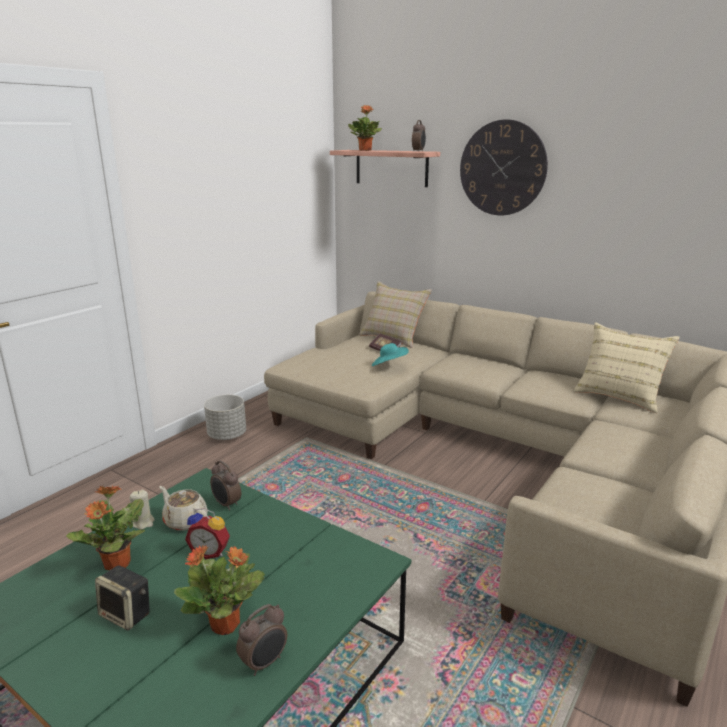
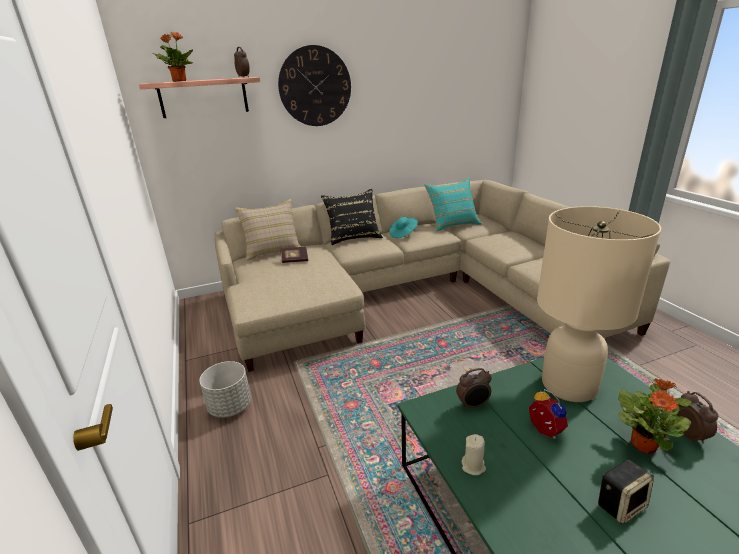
camera: 55 degrees left, 5 degrees up
potted plant [66,485,145,570] -> none
beige teapot [159,486,208,531] -> none
alarm clock [185,508,230,559] -> alarm clock turned 75 degrees counterclockwise [529,389,568,439]
turquoise hat [372,343,409,366] -> turquoise hat moved to [389,217,418,238]
beige pillow [574,323,680,413] -> turquoise pillow [424,178,482,231]
none -> black pillow [321,189,383,245]
none -> beige table lamp [537,206,661,402]

